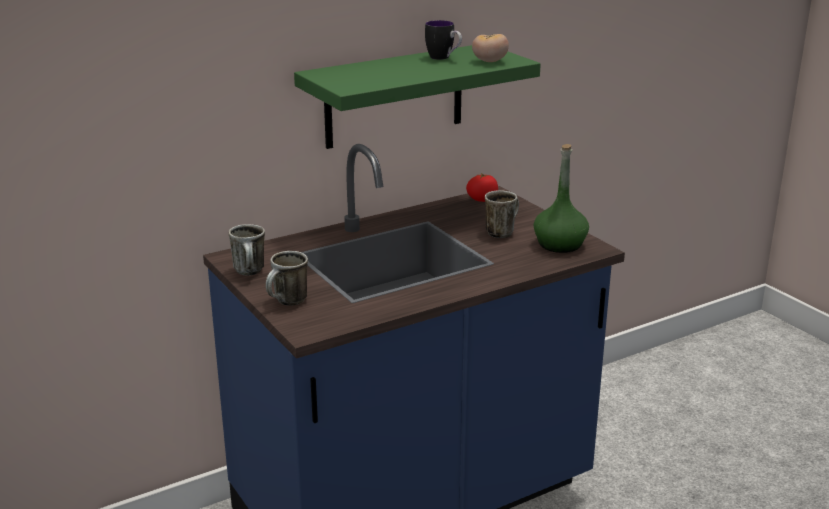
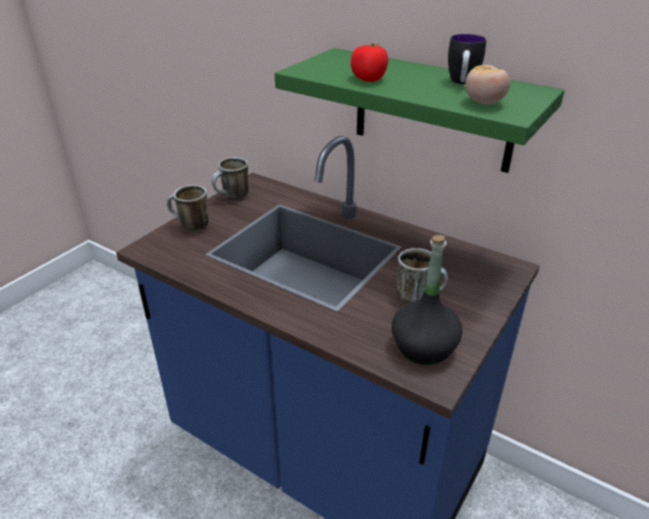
camera: 65 degrees right, 10 degrees up
tomato [466,172,498,202] -> tomato moved to [351,43,388,82]
green bottle [534,144,589,253] -> black bottle [392,235,463,365]

